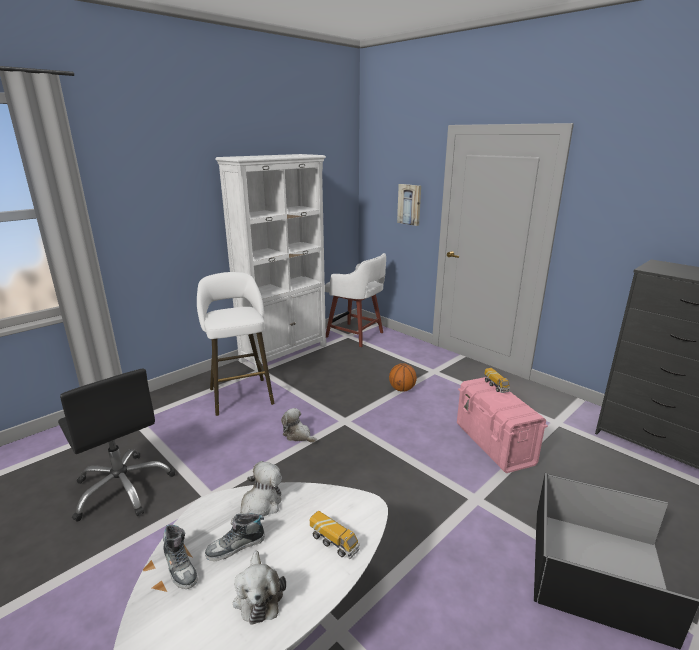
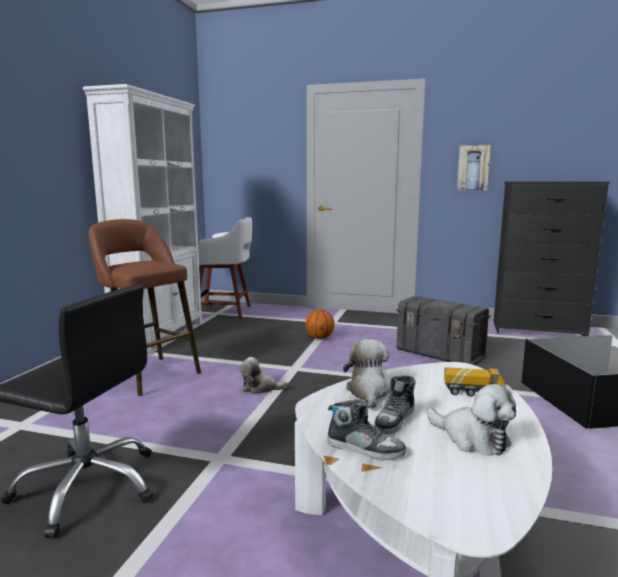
camera: 30 degrees left, 10 degrees down
white stool [197,272,275,416] -> brown stool [89,219,201,396]
picture [397,184,421,226] -> picture moved to [457,145,491,190]
pink storage box [457,377,548,473] -> grey storage box [396,296,491,365]
toy truck [484,368,510,393] -> none

